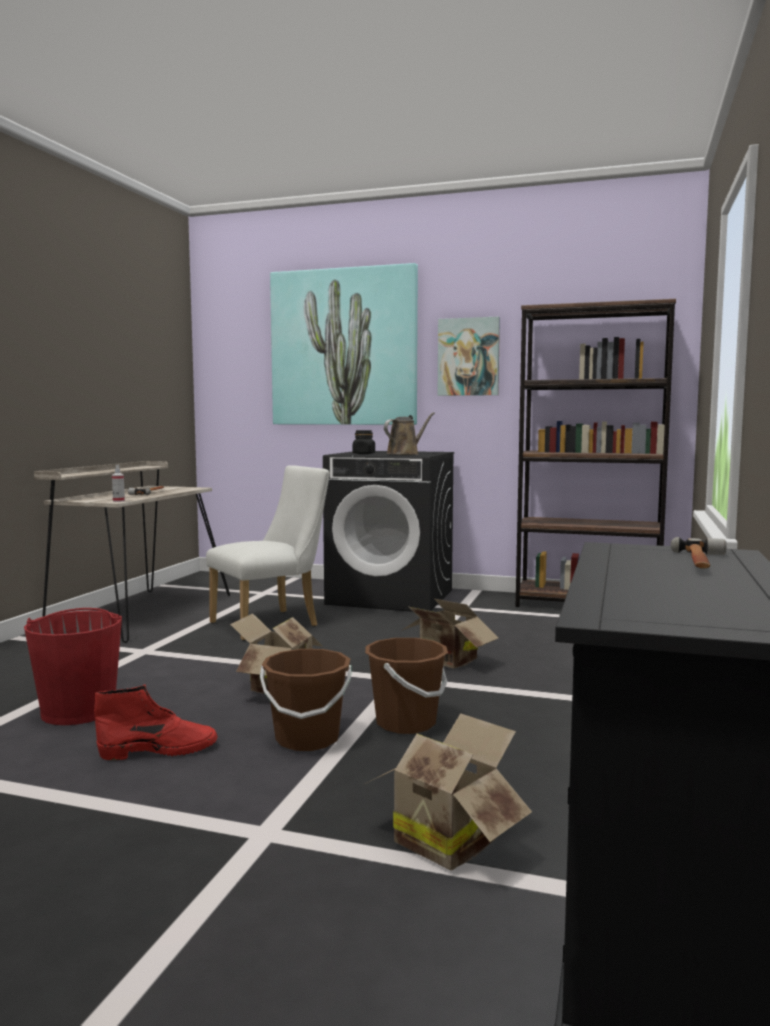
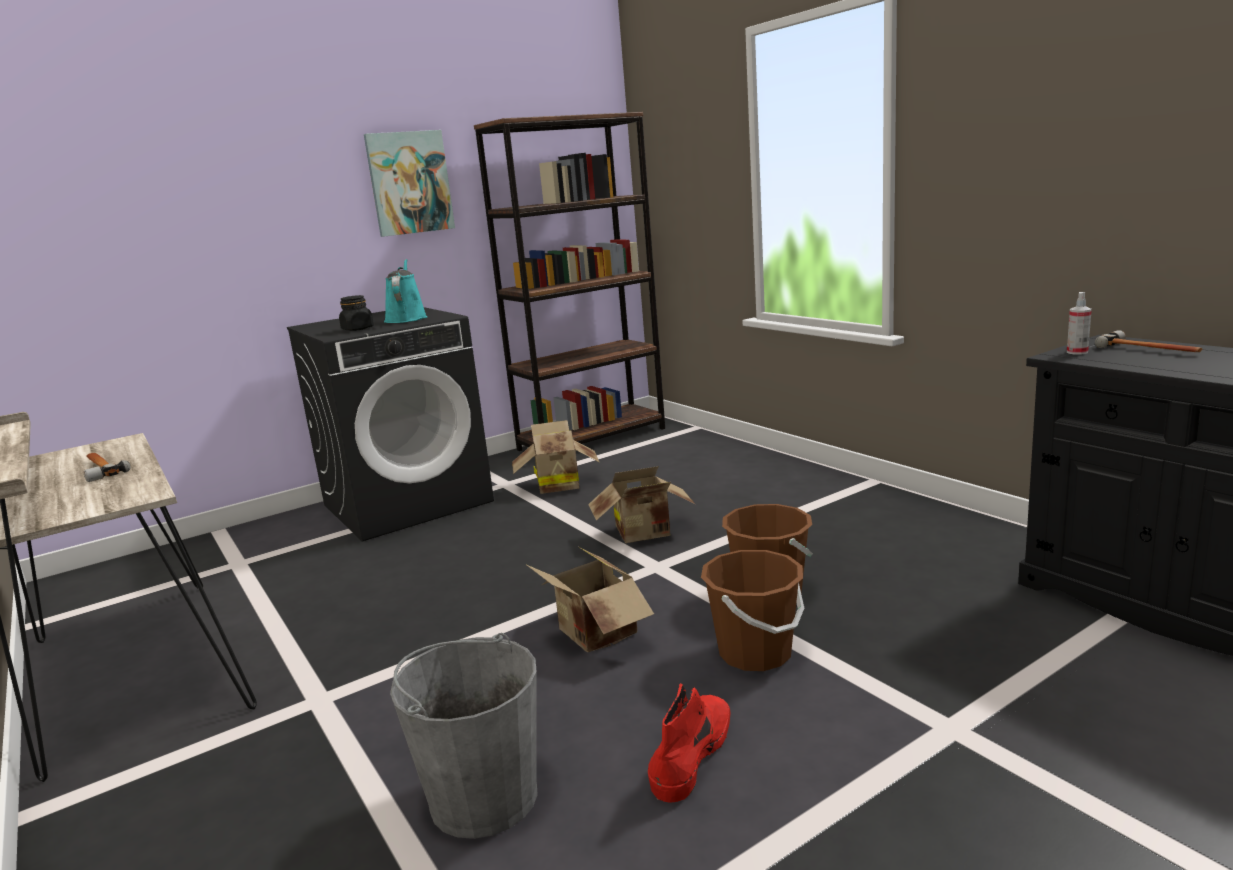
camera: 50 degrees left, 10 degrees up
red bucket [24,608,122,725] -> grey bucket [390,633,538,839]
spray bottle [112,464,125,502] -> spray bottle moved to [1067,292,1092,355]
white chair [206,465,330,641] -> none
picture [270,263,418,425] -> none
cardboard box [363,713,532,870] -> cardboard box moved to [512,420,599,494]
brown watering can [384,412,435,455] -> turquoise watering can [384,259,427,323]

